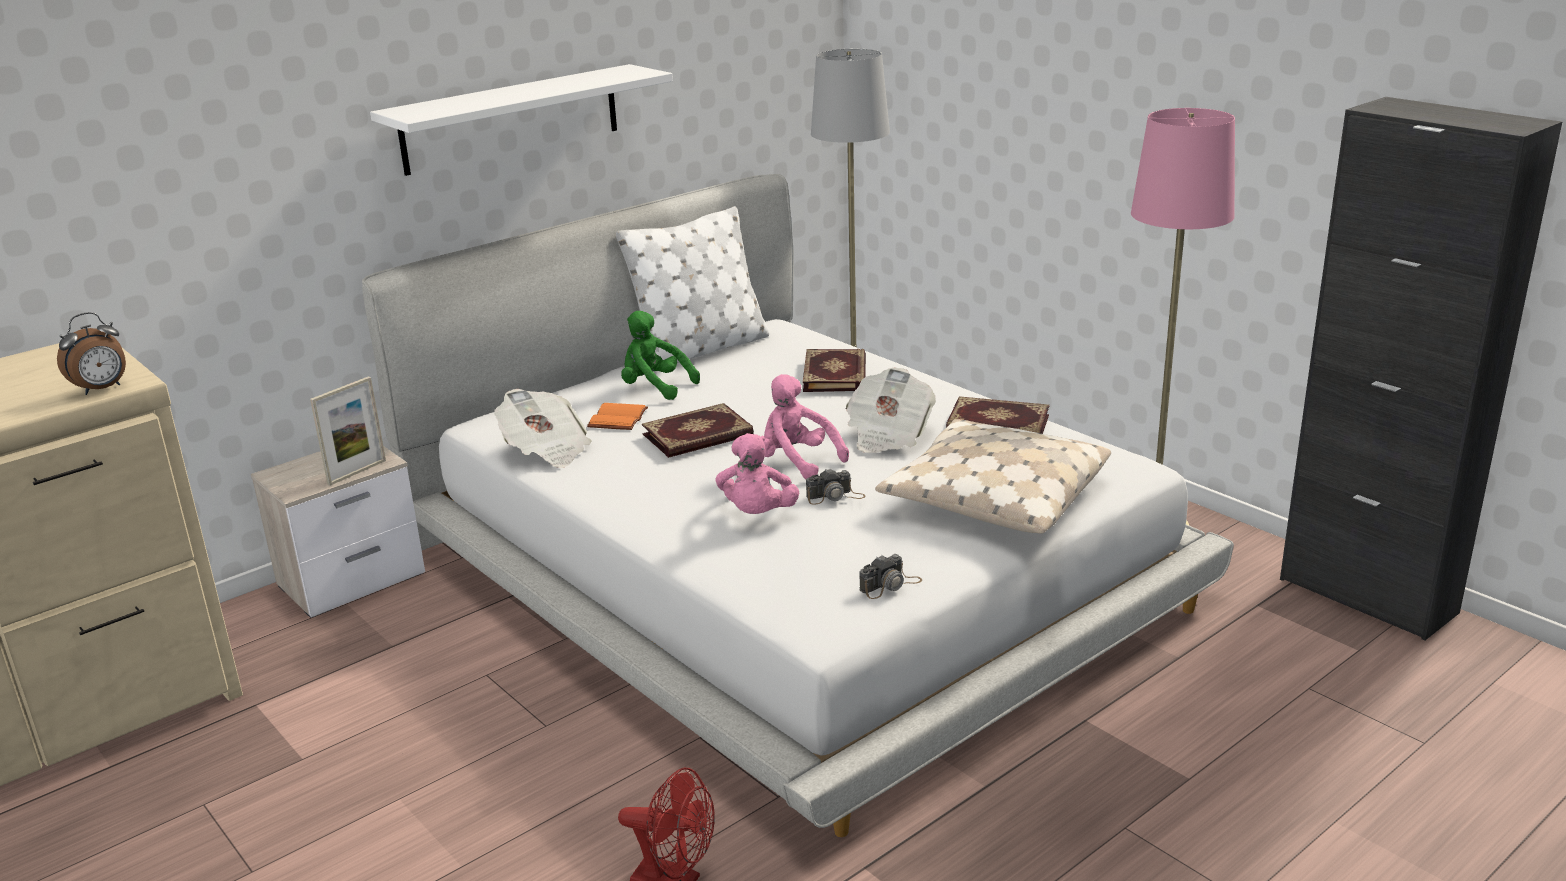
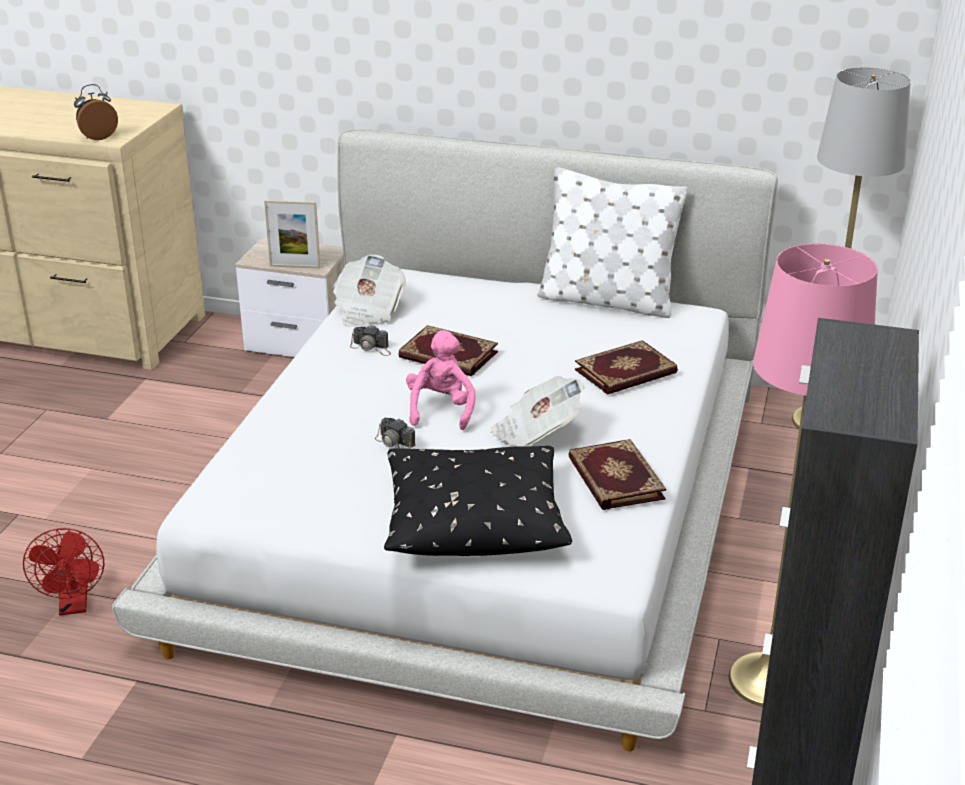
camera: 55 degrees right, 5 degrees up
alarm clock [57,312,126,395] -> alarm clock turned 135 degrees clockwise [74,84,118,140]
white shelf [370,64,673,176] -> none
orange book [587,403,648,430] -> none
green plush toy [621,311,700,400] -> none
pink plush toy [716,433,799,514] -> none
camera [859,554,922,599] -> camera moved to [350,325,391,356]
beige pillow [875,419,1111,533] -> black pillow [384,446,572,556]

